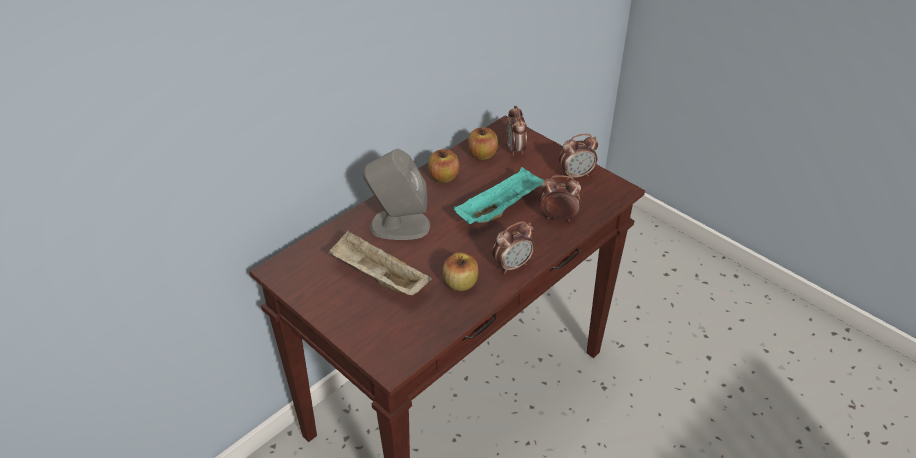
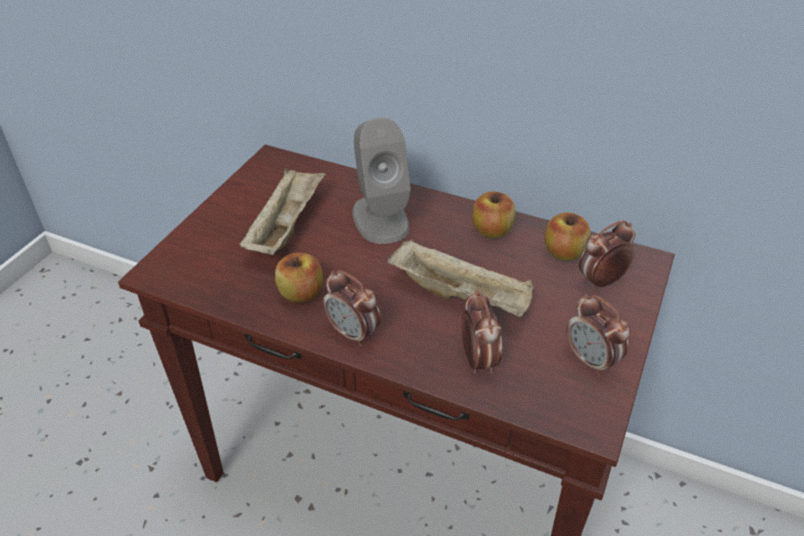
camera: 70 degrees right, 0 degrees up
turquoise tray [454,167,545,224] -> beige tray [388,239,534,317]

